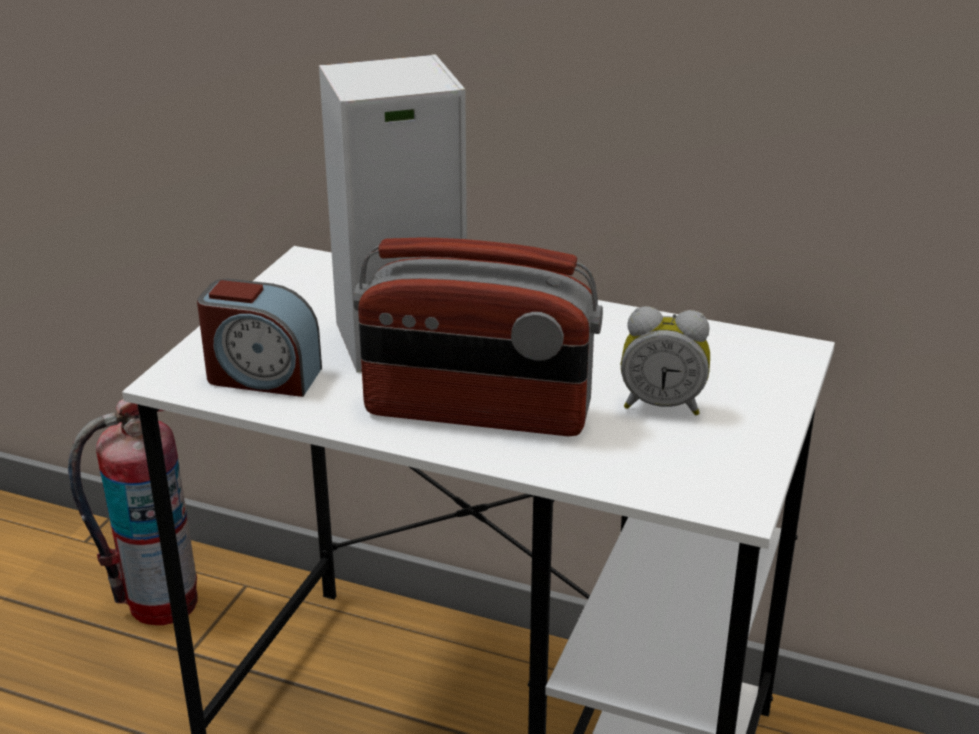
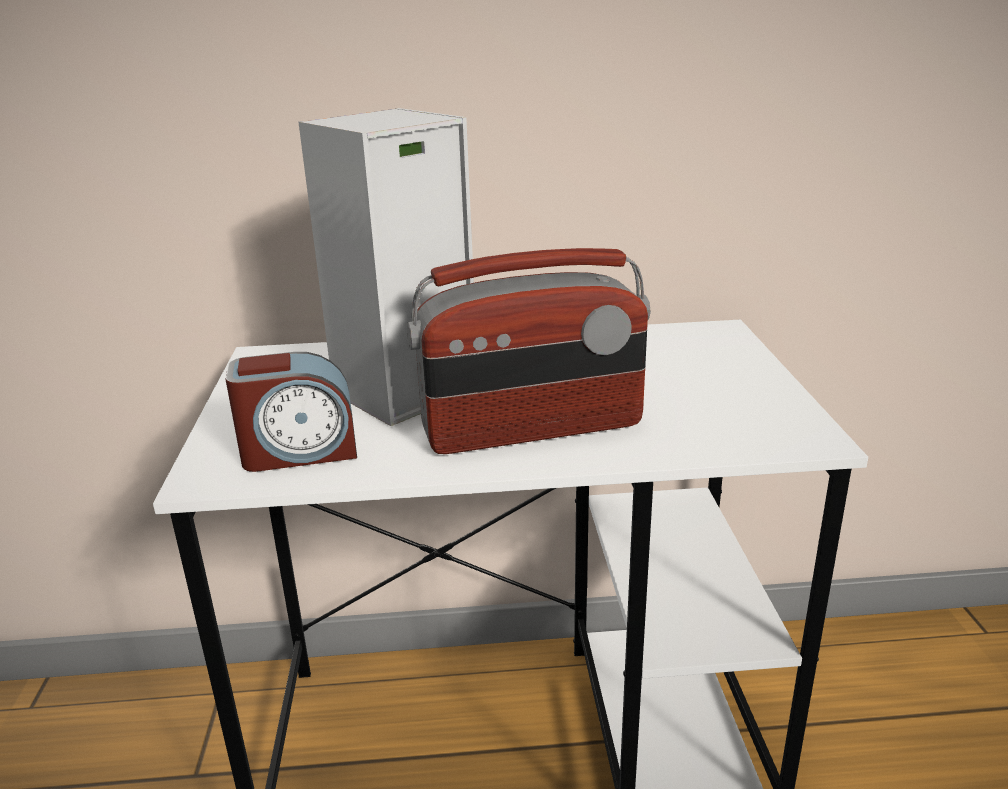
camera: 25 degrees left, 5 degrees down
fire extinguisher [68,399,198,625] -> none
alarm clock [621,306,710,415] -> none

